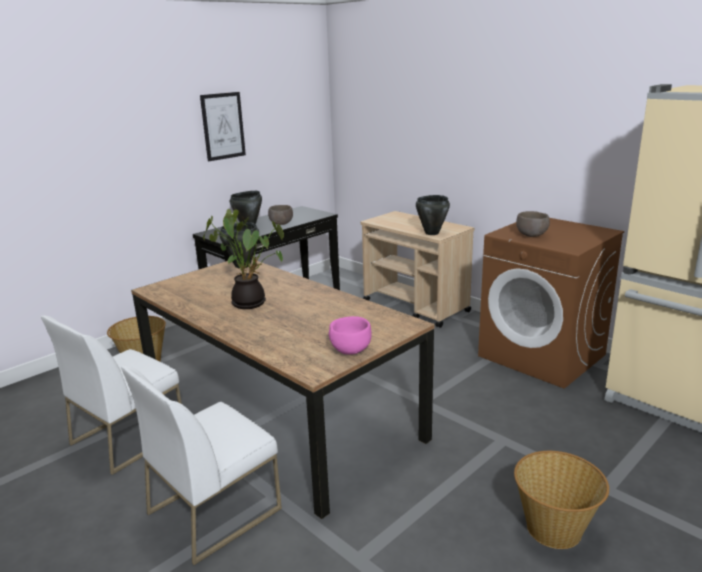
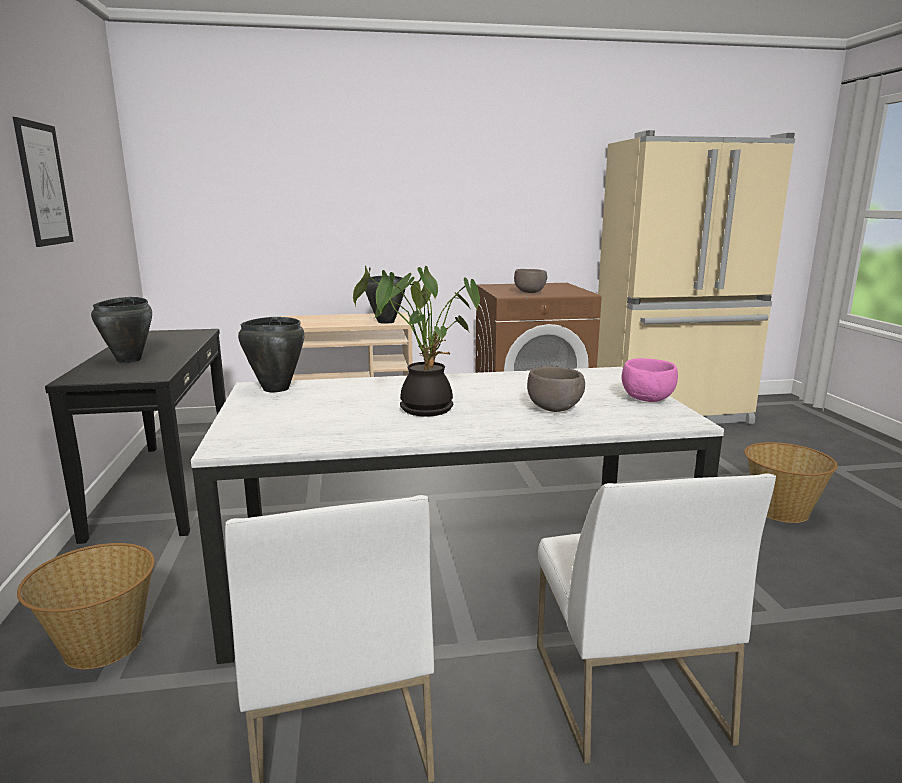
camera: 55 degrees left, 5 degrees down
brown dining table [131,260,435,519] -> white dining table [191,367,724,664]
brown bowl [268,205,293,225] -> brown bowl moved to [527,366,585,412]

